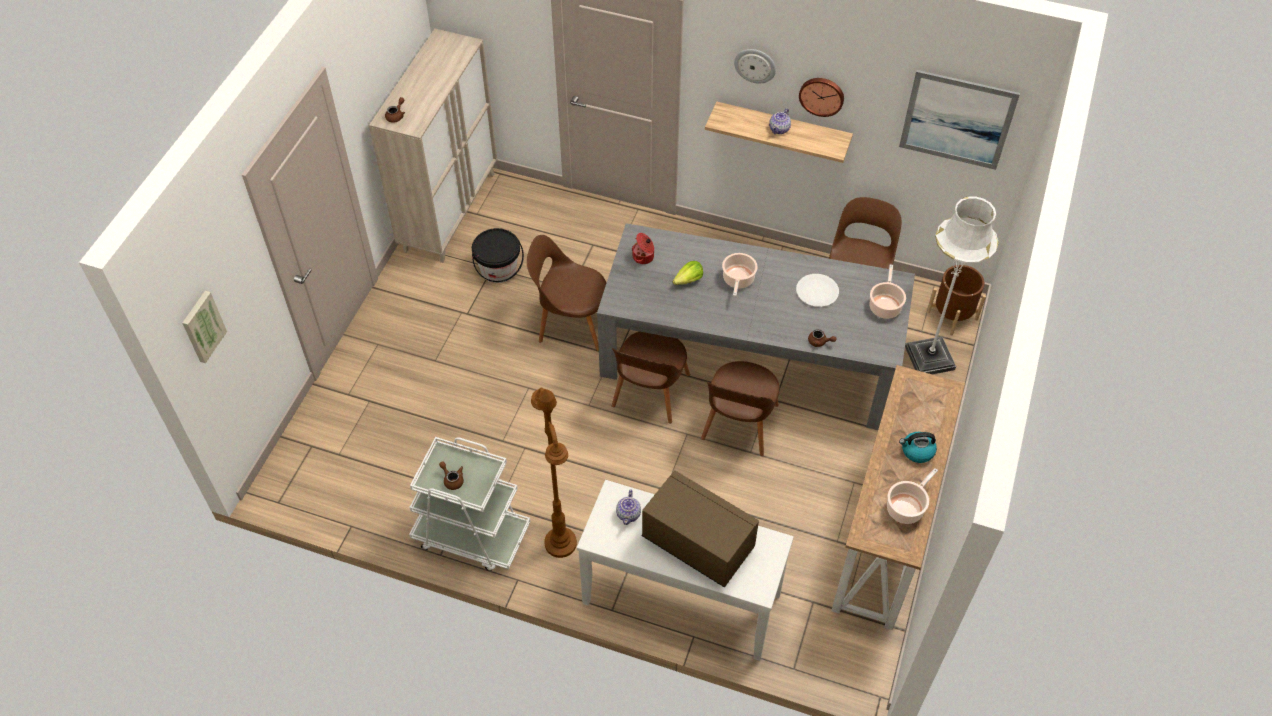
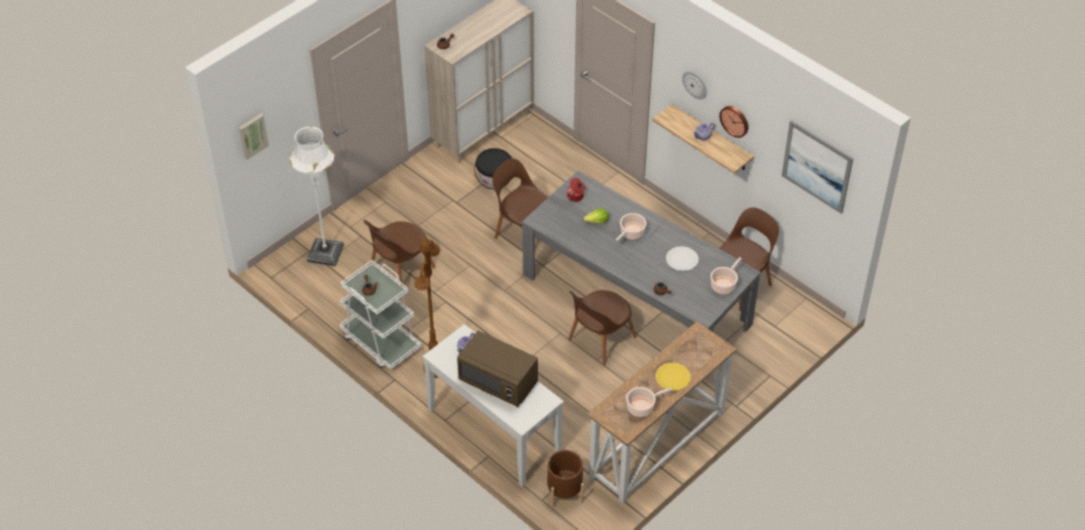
camera: 25 degrees right, 5 degrees down
brown chair [612,332,690,424] -> brown chair moved to [363,220,436,283]
brown microwave [642,470,759,588] -> brown microwave turned 150 degrees clockwise [457,330,538,407]
kettle [899,432,937,463] -> yellow plate [655,363,691,391]
white floor lamp [905,196,999,374] -> white floor lamp moved to [290,126,344,267]
brown planter [927,265,986,335] -> brown planter moved to [546,450,584,508]

